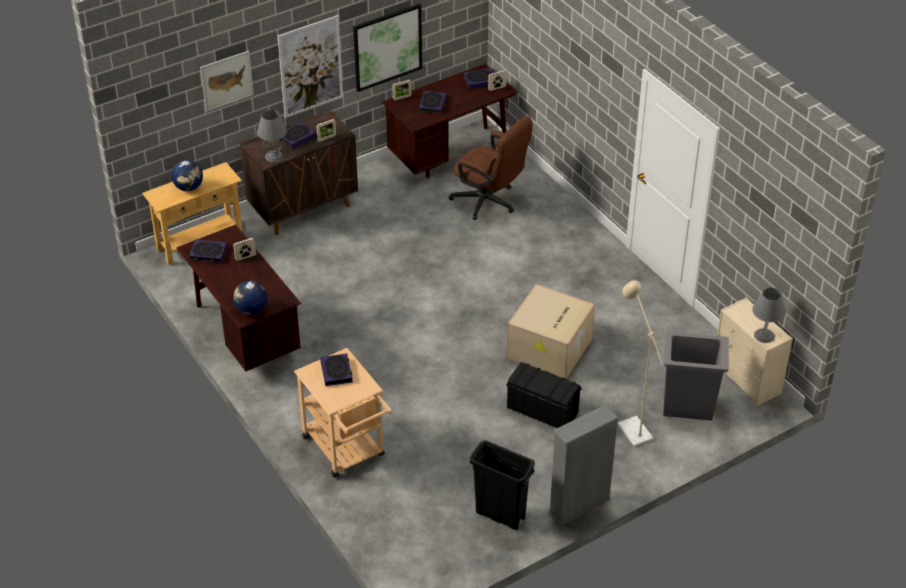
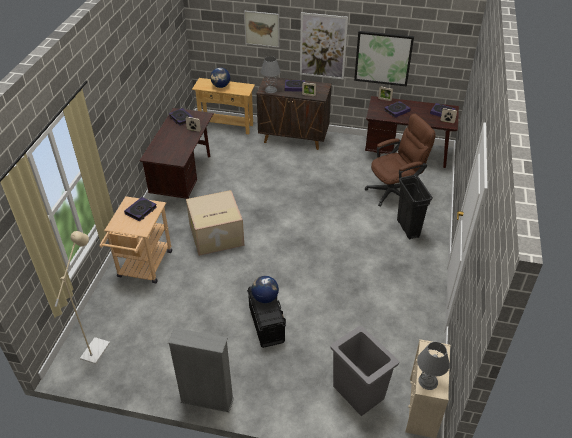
camera: 45 degrees right, 0 degrees up
globe [233,281,267,315] -> globe moved to [251,276,279,303]
brown office chair [449,116,533,220] -> brown office chair turned 105 degrees counterclockwise [365,114,436,207]
black trash can [469,440,535,530] -> black trash can moved to [397,175,433,239]
cardboard box [507,284,595,379] -> cardboard box moved to [186,190,244,256]
beige floor lamp [618,280,664,447] -> beige floor lamp moved to [55,231,110,364]

